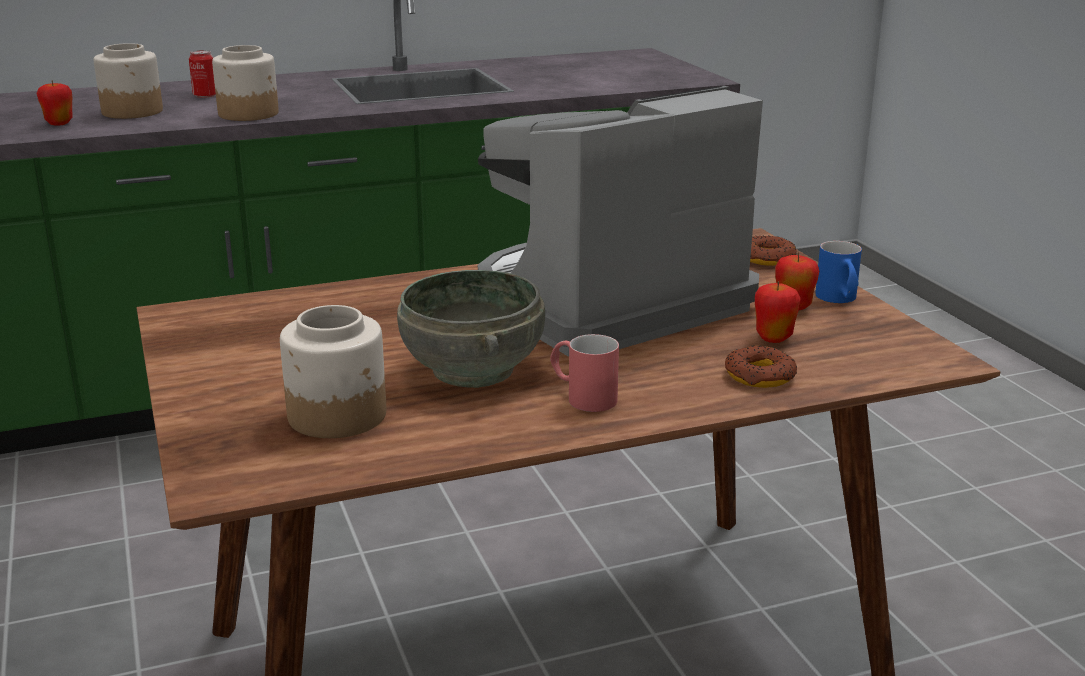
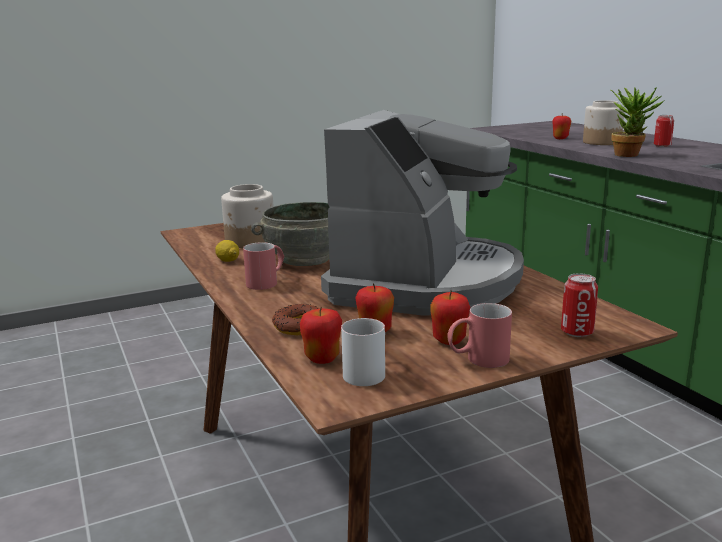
camera: 85 degrees right, 5 degrees down
jar [212,45,279,121] -> potted plant [610,87,665,157]
coffee machine [478,86,763,356] -> coffee machine turned 60 degrees clockwise [321,110,524,316]
donut [750,235,797,266] -> can [561,273,598,337]
blue mug [815,241,862,303] -> red mug [447,303,512,368]
none -> lemon [215,240,239,262]
none -> apple [300,307,342,364]
none -> white mug [341,318,385,386]

